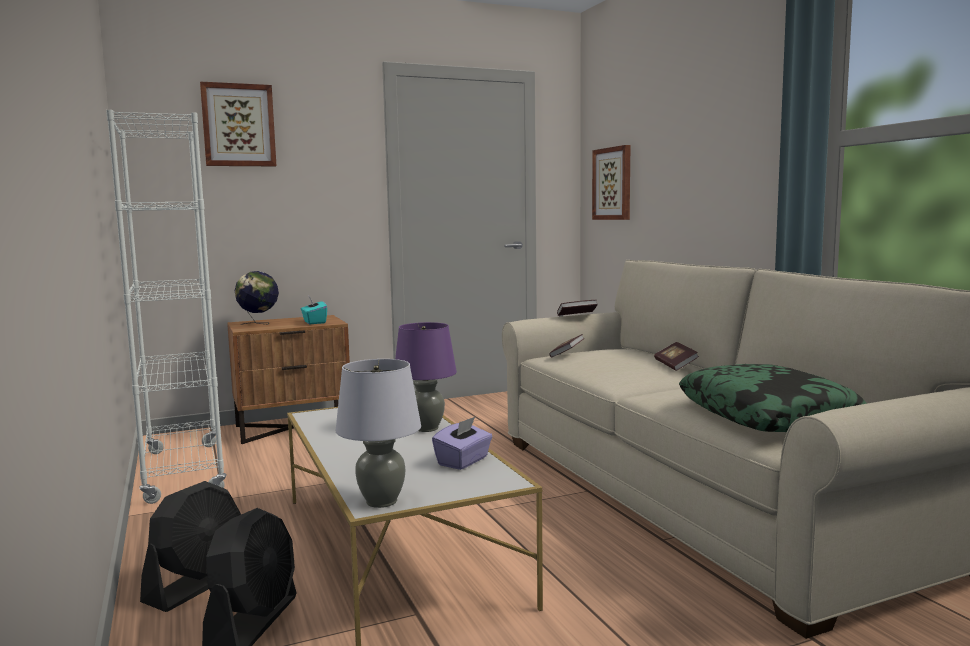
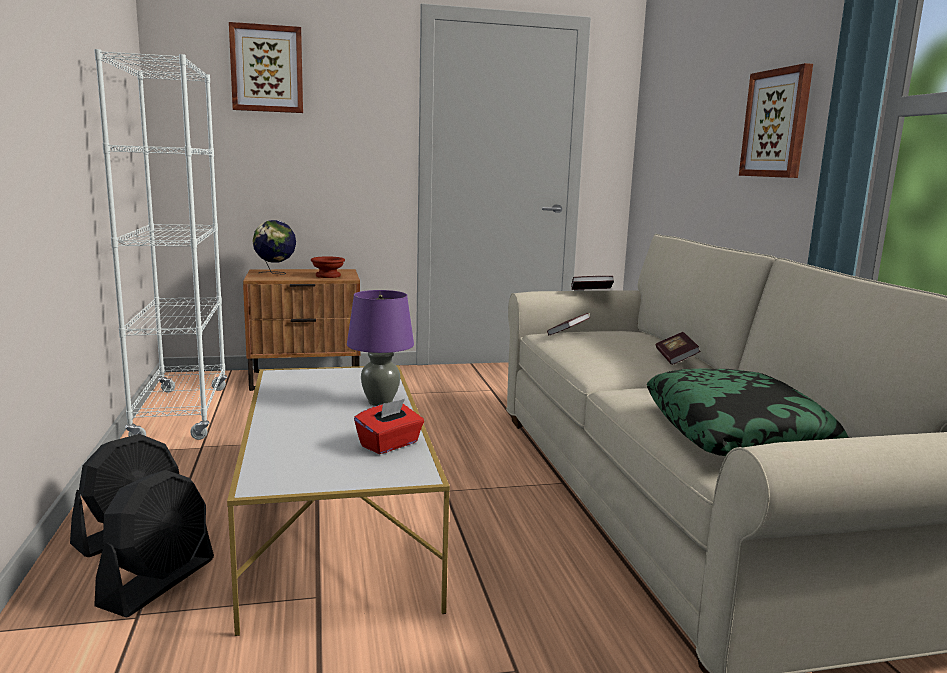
camera: 10 degrees right, 5 degrees up
turquoise tissue box [301,297,327,324] -> brown bowl [311,256,345,278]
grey table lamp [336,359,421,508] -> none
purple tissue box [432,417,493,470] -> red tissue box [354,399,424,454]
picture [592,145,630,220] -> picture moved to [739,63,813,178]

